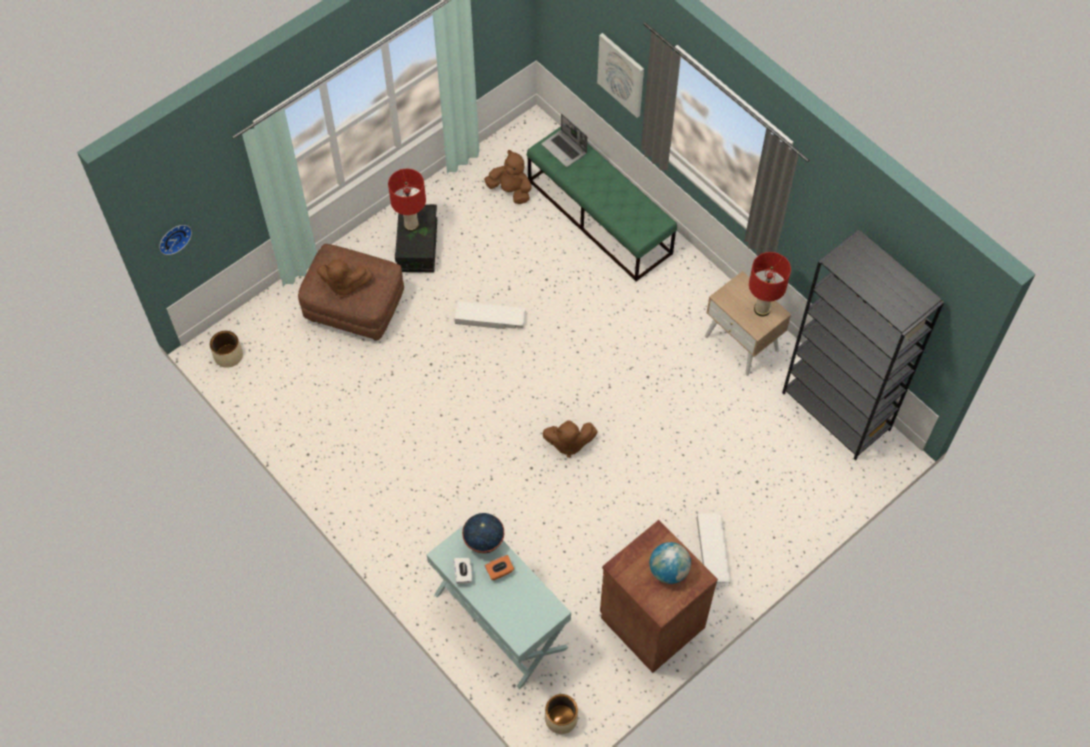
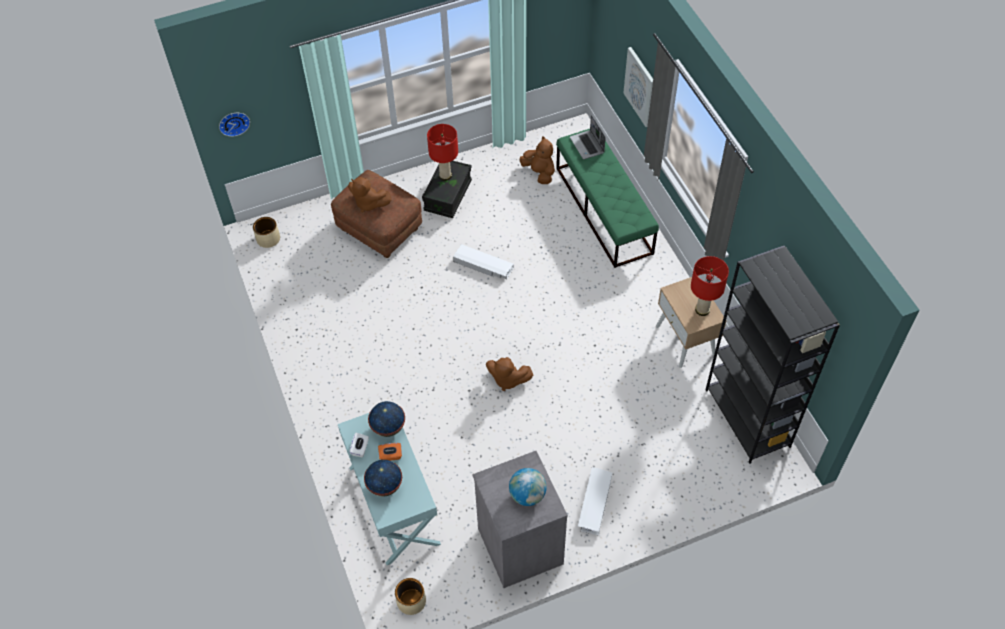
camera: 20 degrees right, 5 degrees down
brown dresser [600,520,718,673] -> grey dresser [472,451,568,588]
none -> globe [364,460,402,497]

